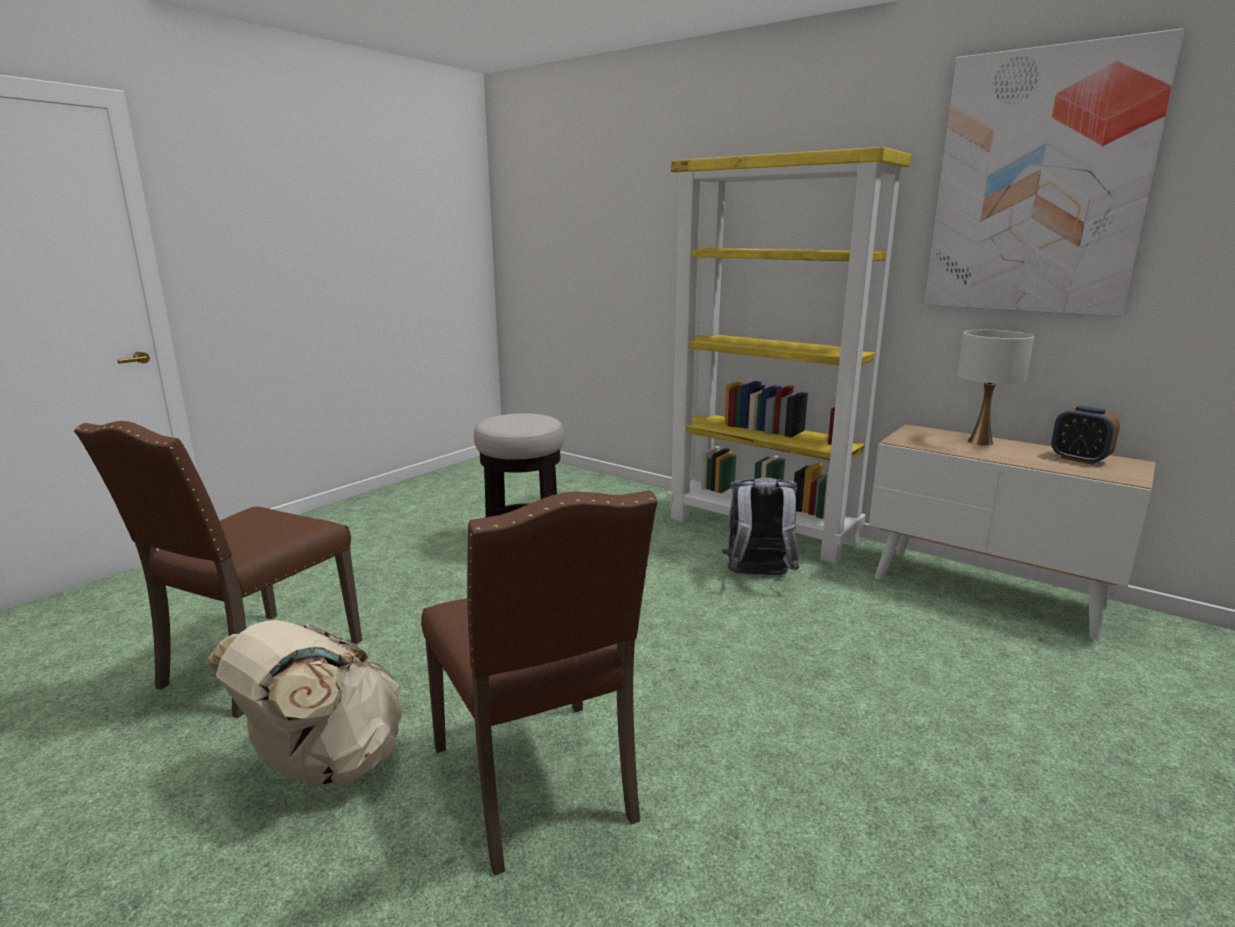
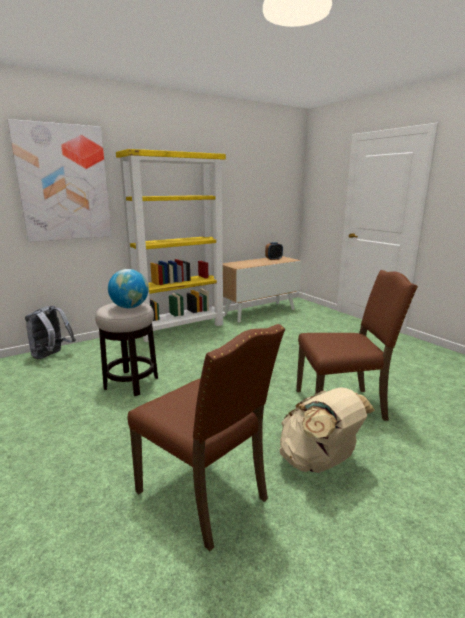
camera: 70 degrees left, 0 degrees up
grey backpack [722,478,799,575] -> grey backpack moved to [25,306,76,359]
picture [924,28,1184,317] -> picture moved to [7,119,112,242]
white table lamp [957,330,1034,446] -> none
none -> globe [108,269,149,308]

